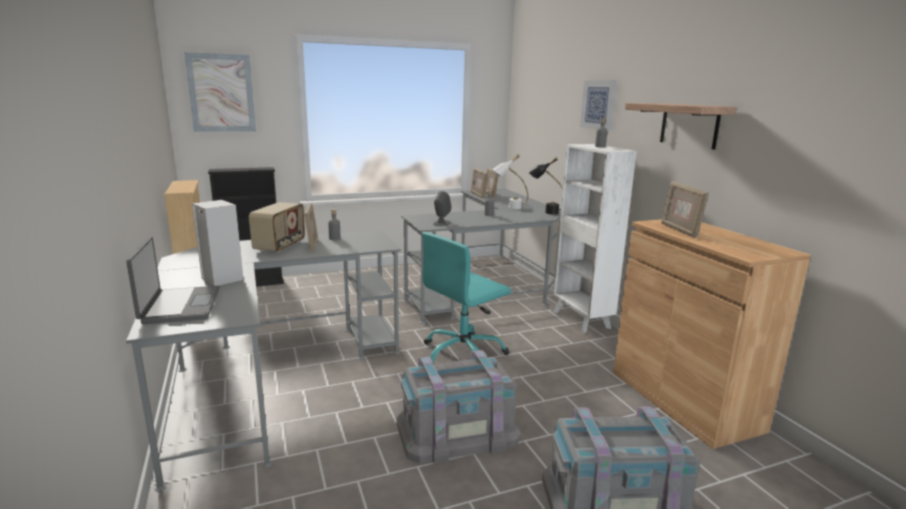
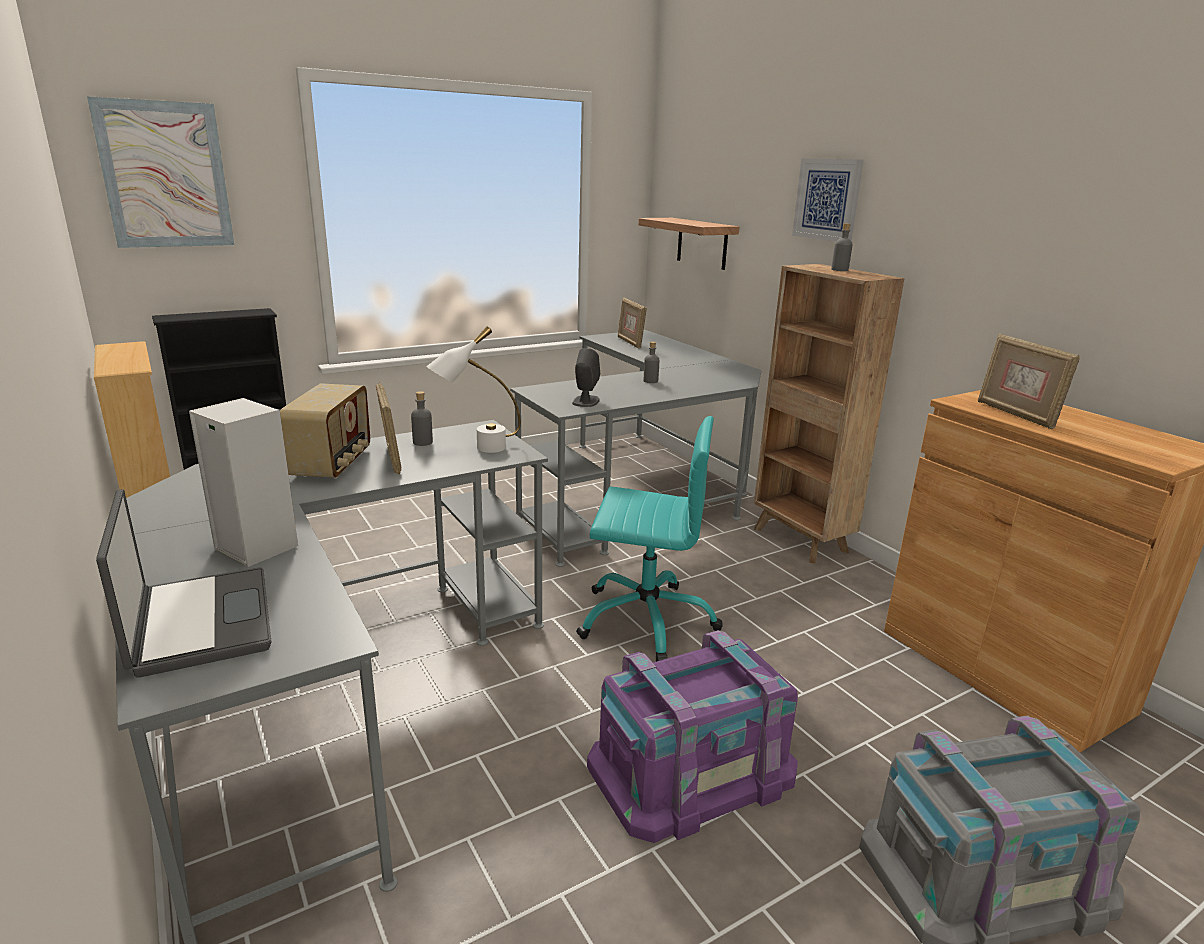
camera: 10 degrees left, 5 degrees up
grey storage box [396,350,521,464] -> purple storage box [587,630,798,843]
turquoise office chair [422,232,511,363] -> turquoise office chair turned 120 degrees counterclockwise [576,416,722,662]
picture frame [471,168,488,199] -> none
white table lamp [492,154,528,209] -> white table lamp moved to [426,326,521,453]
black table lamp [528,157,563,215] -> none
white bookcase [554,144,637,333] -> brown bookcase [754,264,905,564]
shelf [625,103,736,149] -> shelf moved to [639,218,739,270]

